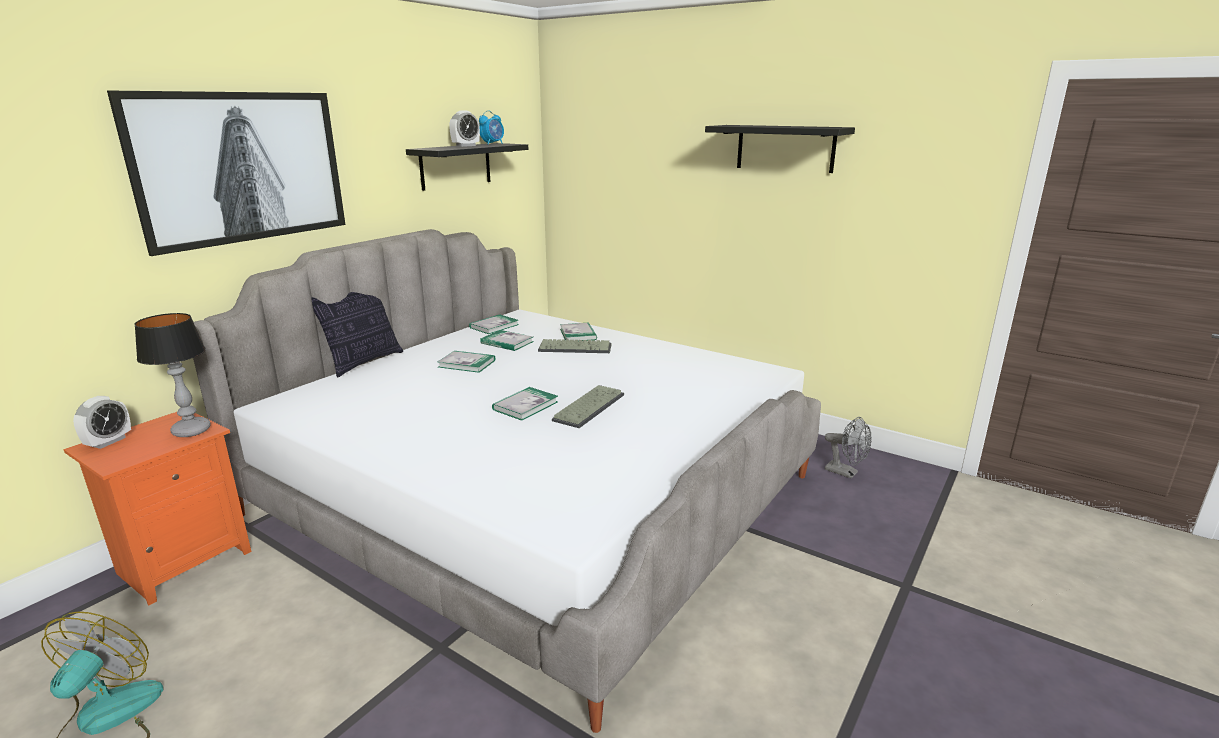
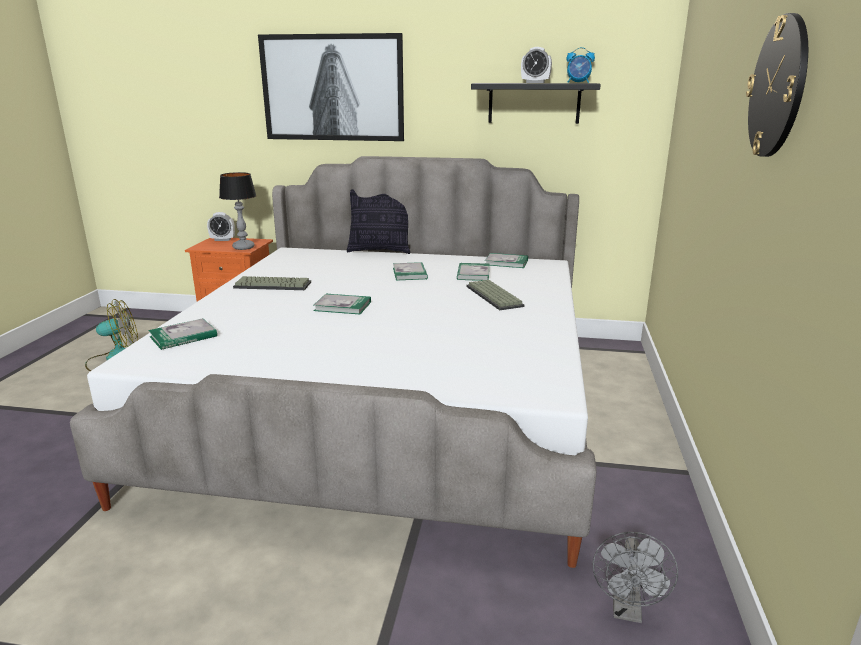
camera: 65 degrees right, 0 degrees up
keyboard [552,385,624,428] -> keyboard moved to [233,276,311,290]
book [560,322,597,341] -> book moved to [148,318,217,350]
black shelf [705,125,855,173] -> wall clock [746,13,808,157]

